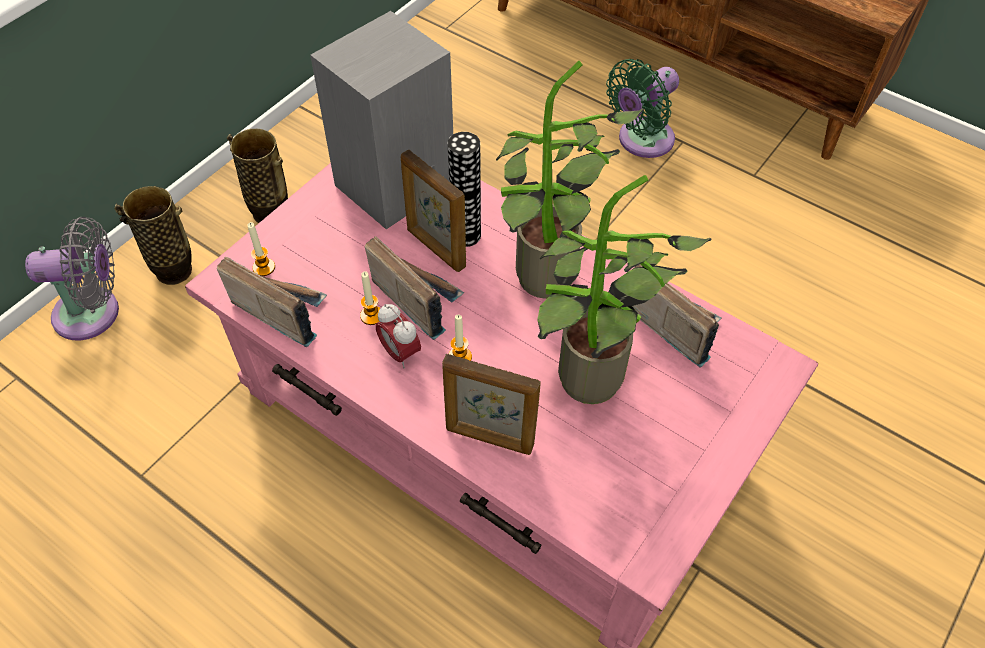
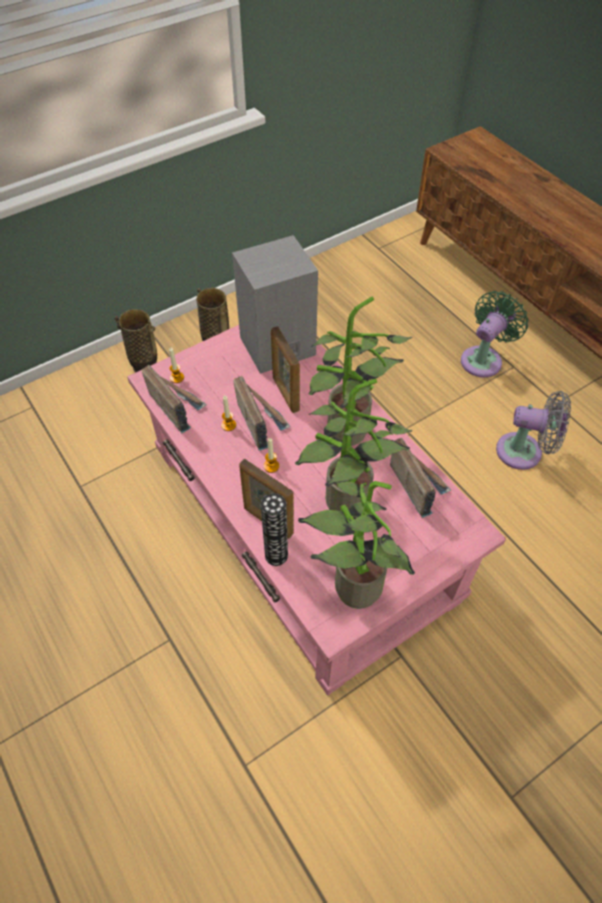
camera: 20 degrees right, 0 degrees up
grey fan [25,217,119,340] -> grey fan moved to [496,391,571,470]
alarm clock [376,304,421,368] -> none
vase [448,132,481,247] -> vase moved to [261,493,288,566]
green fan [606,59,679,158] -> green fan turned 150 degrees clockwise [461,291,529,377]
none -> potted plant [298,481,415,609]

